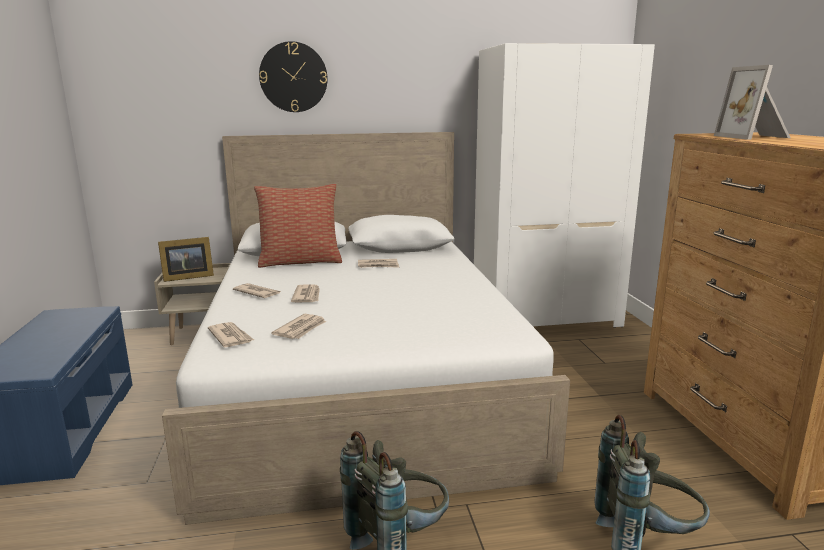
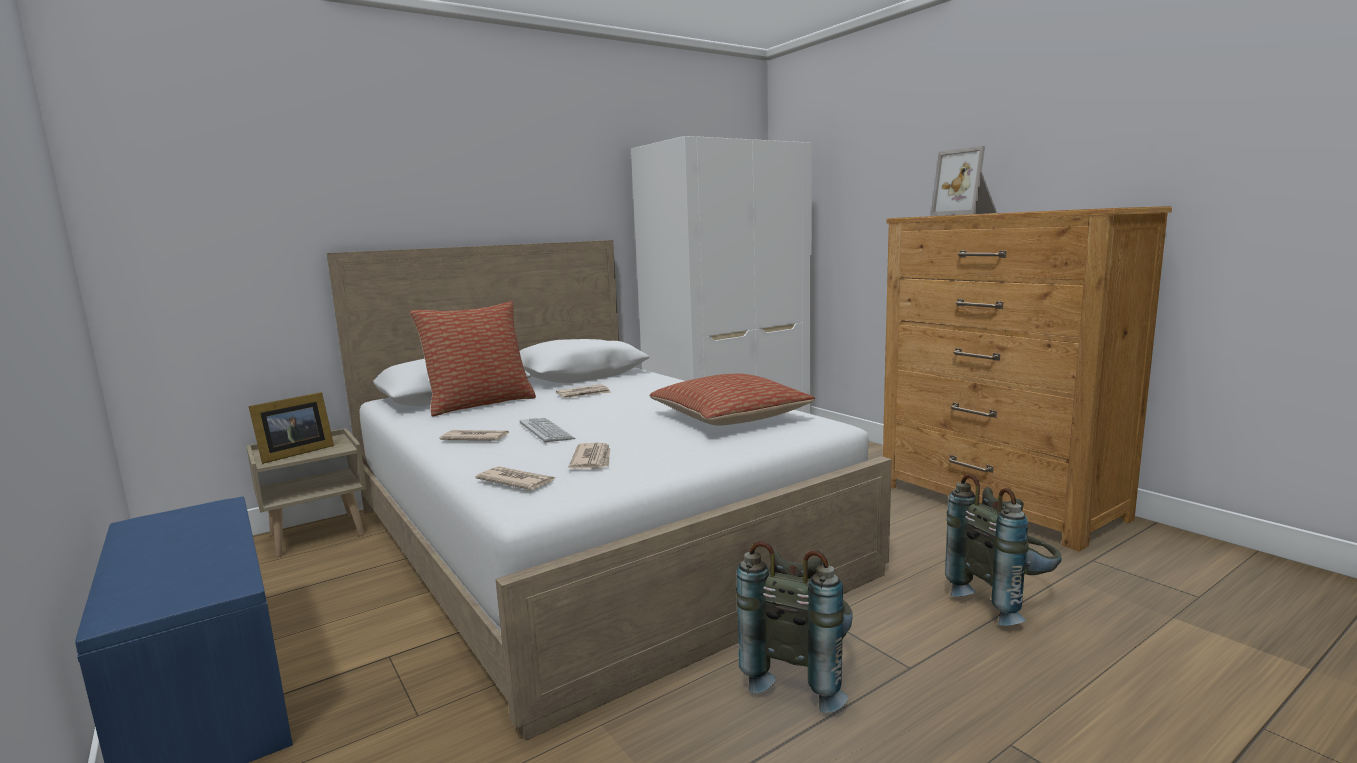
camera: 25 degrees left, 5 degrees down
wall clock [259,41,328,112] -> none
newspaper [291,284,320,302] -> keyboard [520,418,575,443]
none -> pillow [650,374,815,426]

